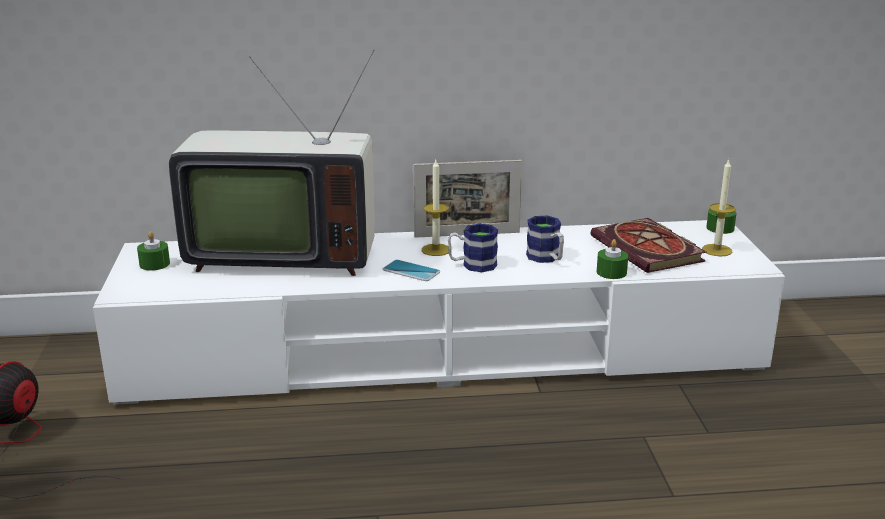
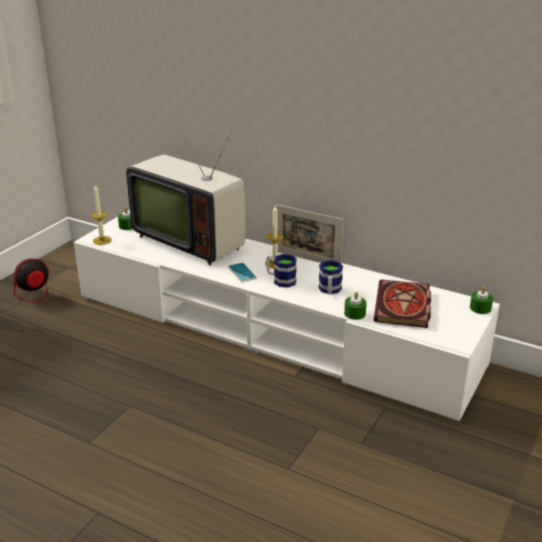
camera: 35 degrees right, 5 degrees up
candle [702,158,736,256] -> candle moved to [91,185,112,245]

